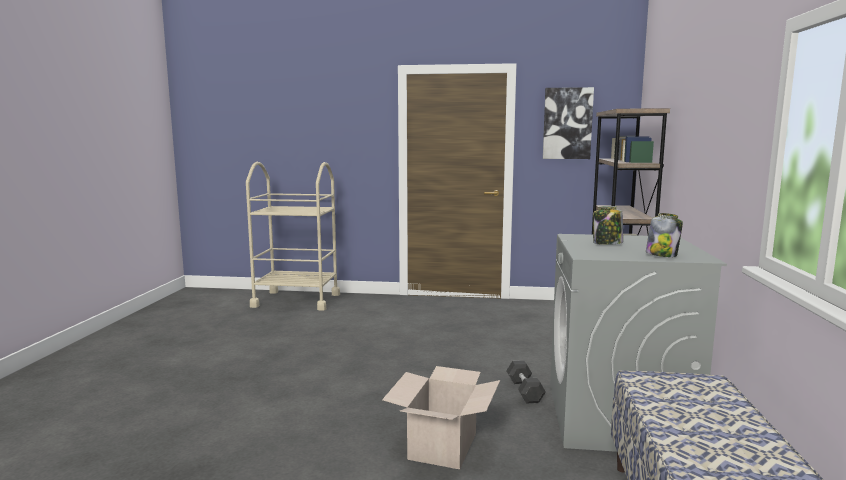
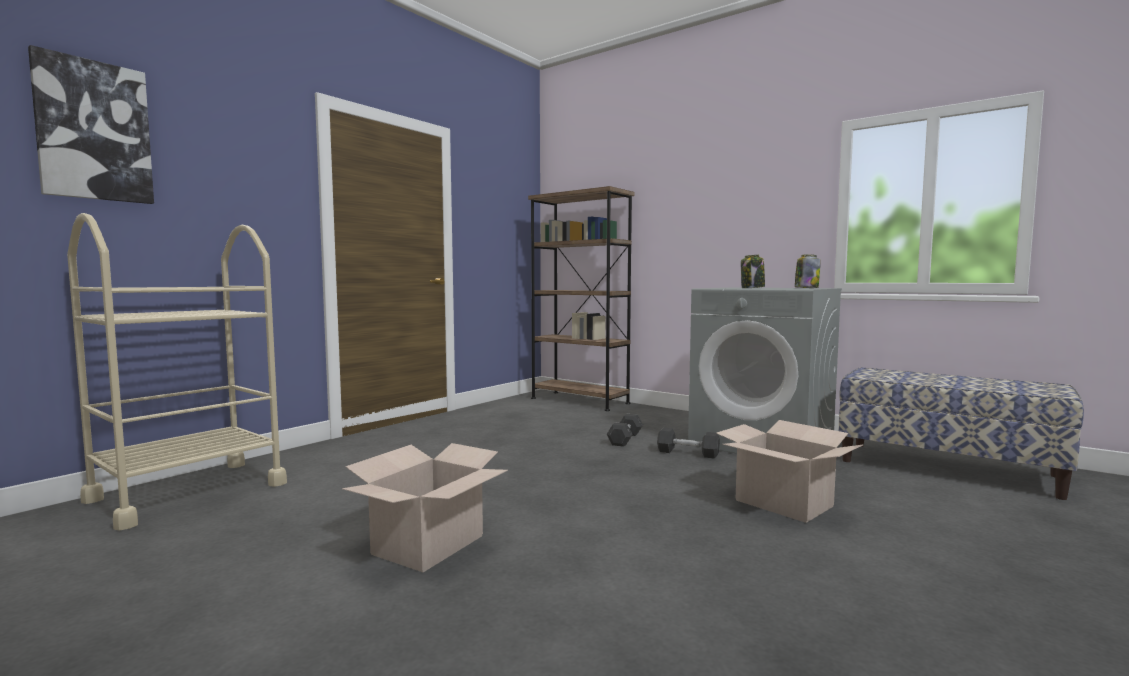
camera: 60 degrees left, 5 degrees down
picture [543,87,594,159] -> picture moved to [28,45,154,204]
none -> cardboard box [342,443,508,572]
none -> grey dumbbell [607,414,643,447]

